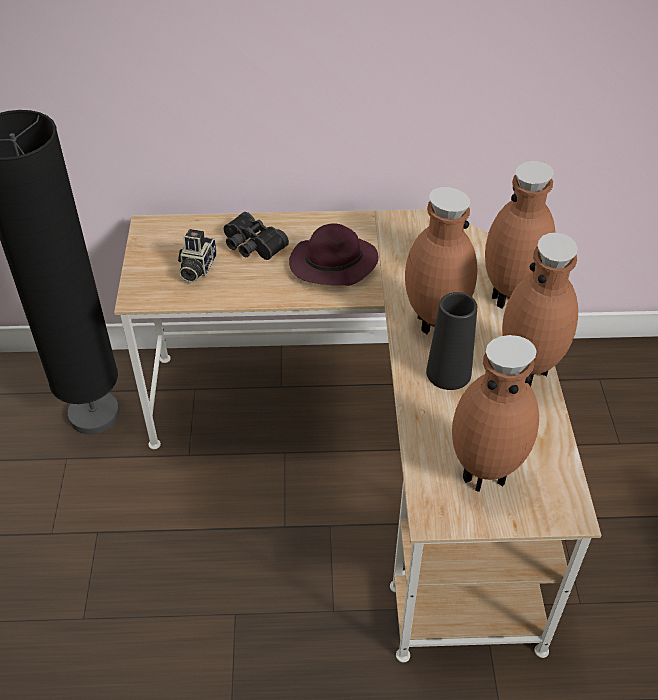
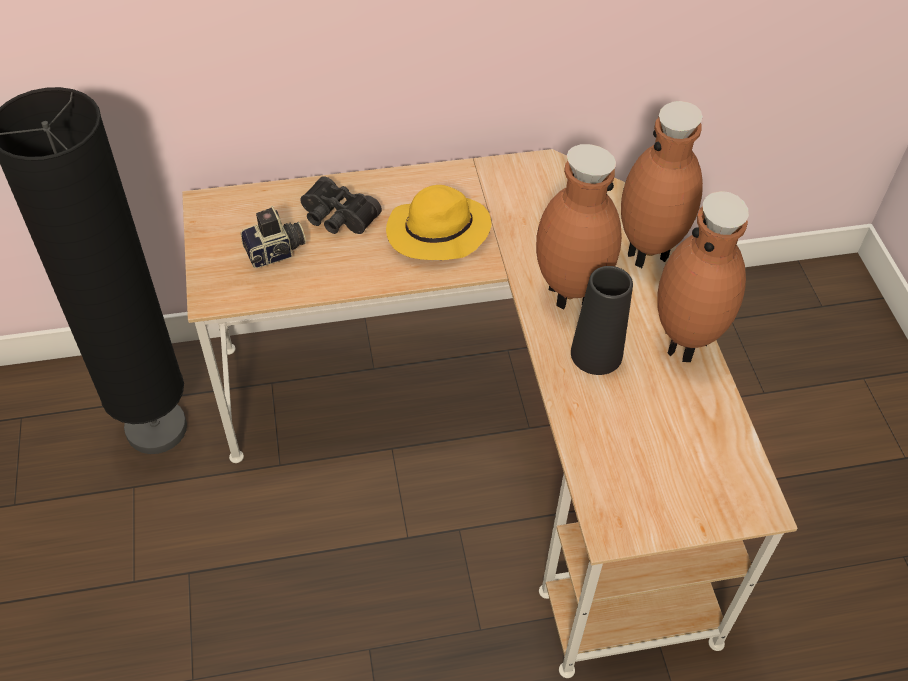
camera: 10 degrees left, 5 degrees up
camera [178,229,217,282] -> camera turned 120 degrees counterclockwise [241,206,306,268]
purple hat [289,223,378,286] -> yellow hat [386,185,491,260]
brown vase [452,335,539,492] -> none

